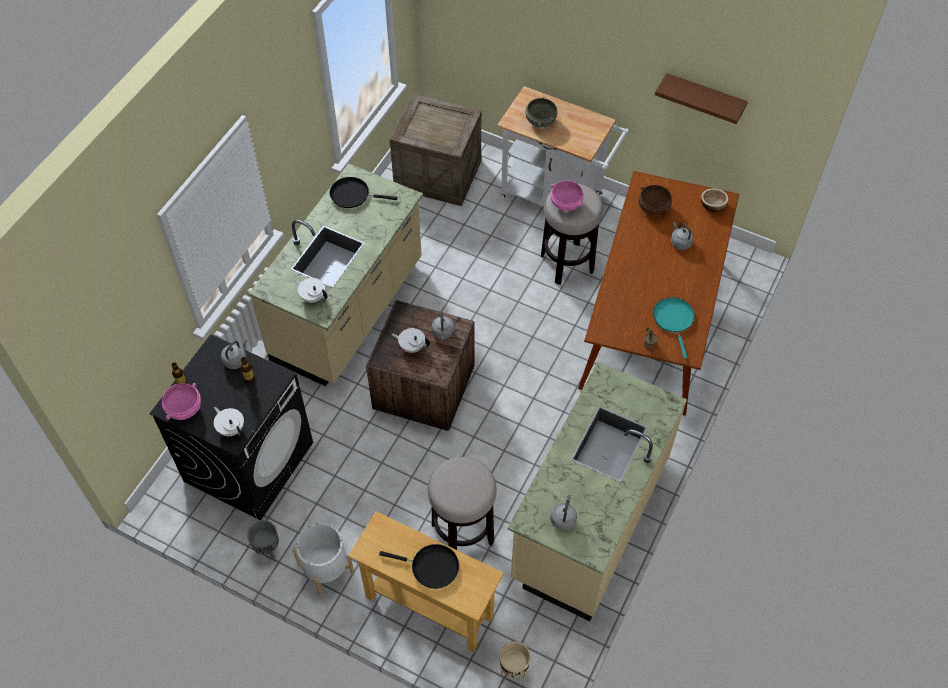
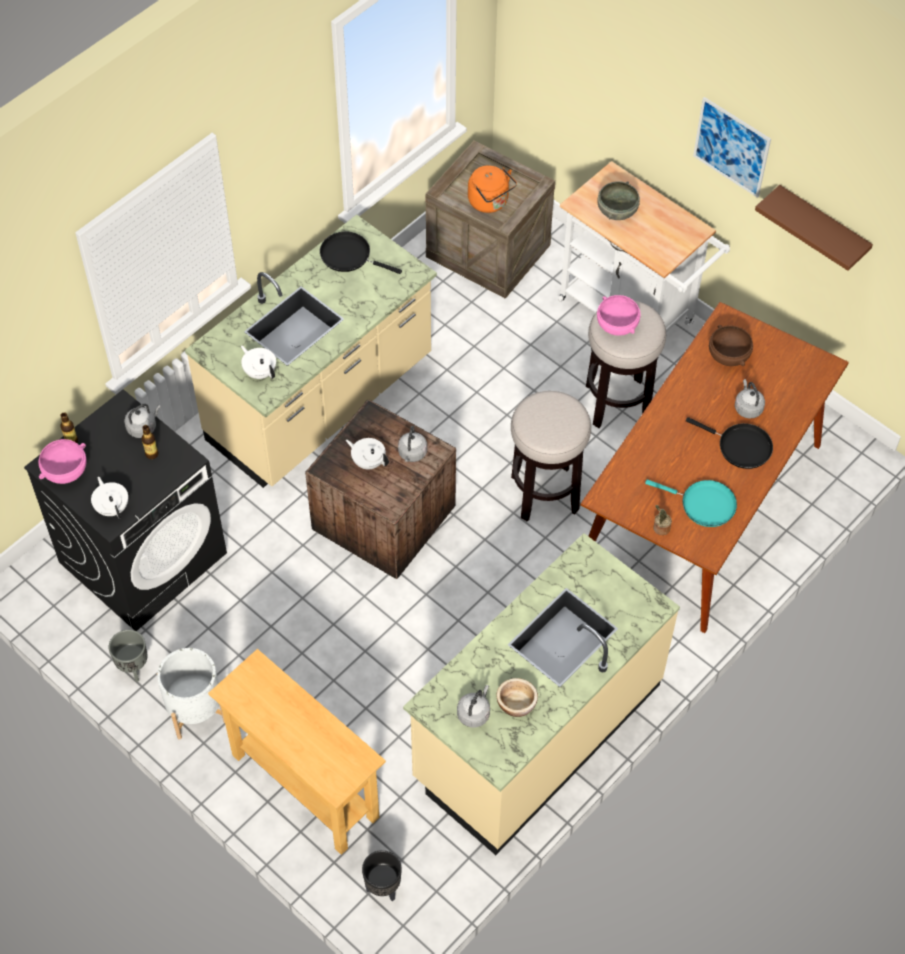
camera: 15 degrees right, 0 degrees up
black frying pan [379,544,459,589] -> black frying pan moved to [686,417,773,469]
stool [428,457,497,550] -> stool moved to [511,391,591,522]
beige planter [500,641,531,678] -> black planter [362,850,402,901]
turquoise frying pan [653,297,695,358] -> turquoise frying pan turned 105 degrees clockwise [645,479,737,527]
bowl [701,188,728,212] -> bowl moved to [496,678,538,717]
none -> orange kettle [468,165,517,213]
none -> picture [693,97,771,198]

